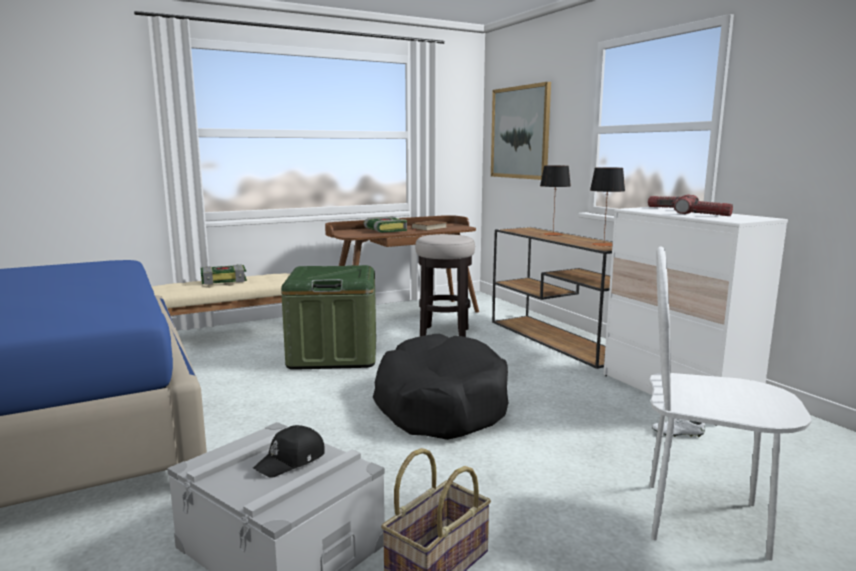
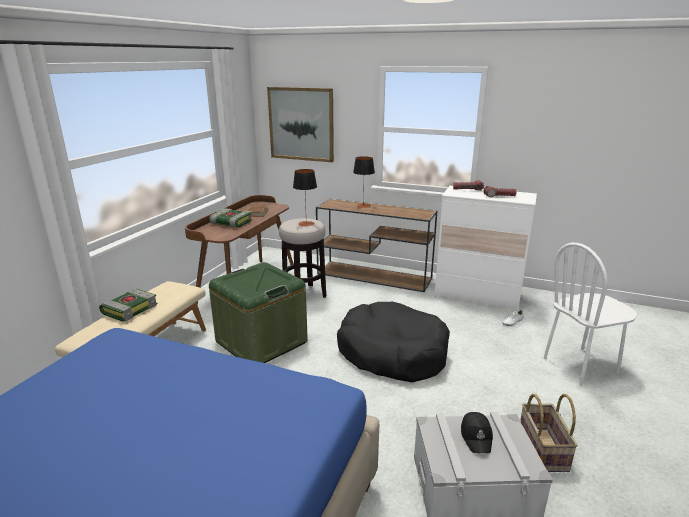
camera: 40 degrees left, 10 degrees up
table lamp [590,167,625,247] -> table lamp moved to [293,169,317,226]

